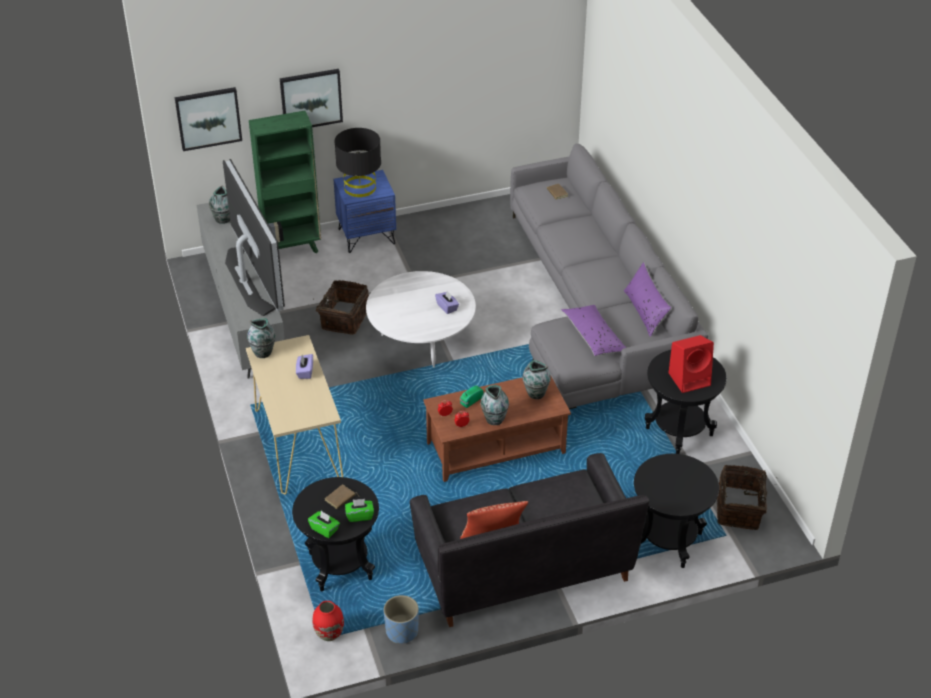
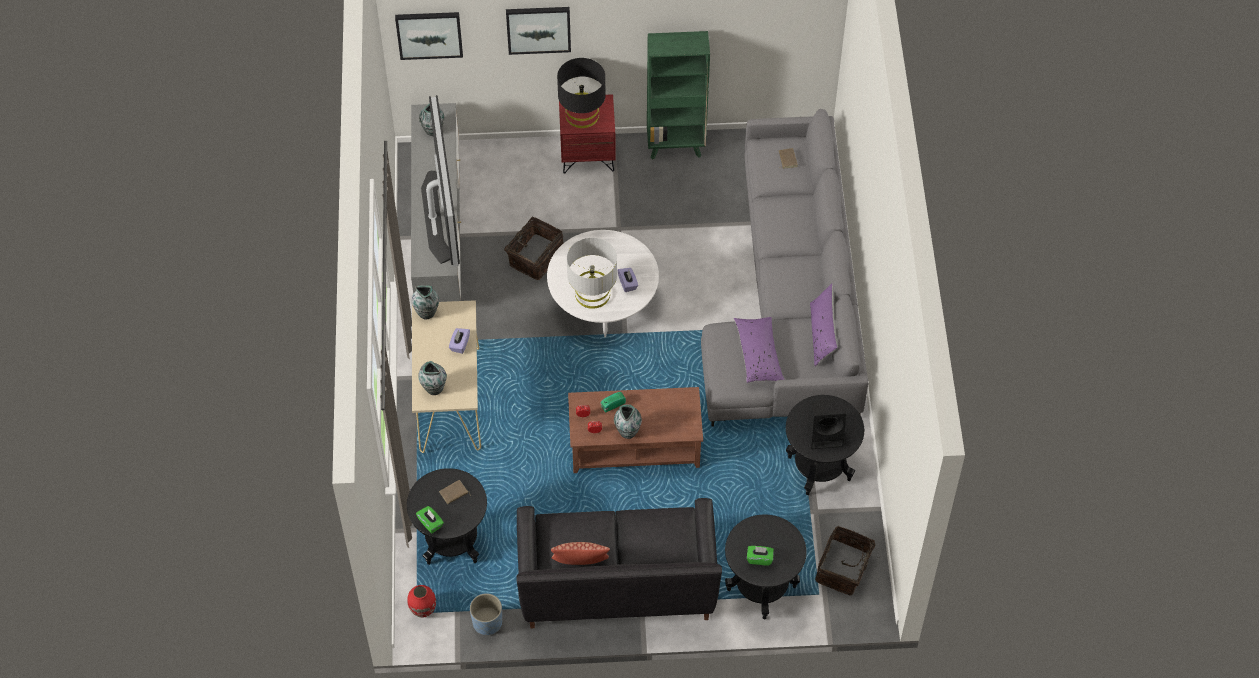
camera: 15 degrees right, 15 degrees up
green bookcase [249,111,321,253] -> green bookcase moved to [647,31,710,159]
blue nightstand [333,170,396,253] -> red nightstand [559,94,616,173]
green tissue box [345,499,374,522] -> green tissue box moved to [747,546,774,566]
vase [522,360,551,399] -> vase moved to [418,361,447,395]
red speaker [669,335,714,393] -> black speaker [807,399,846,449]
none -> grey table lamp [567,237,617,309]

